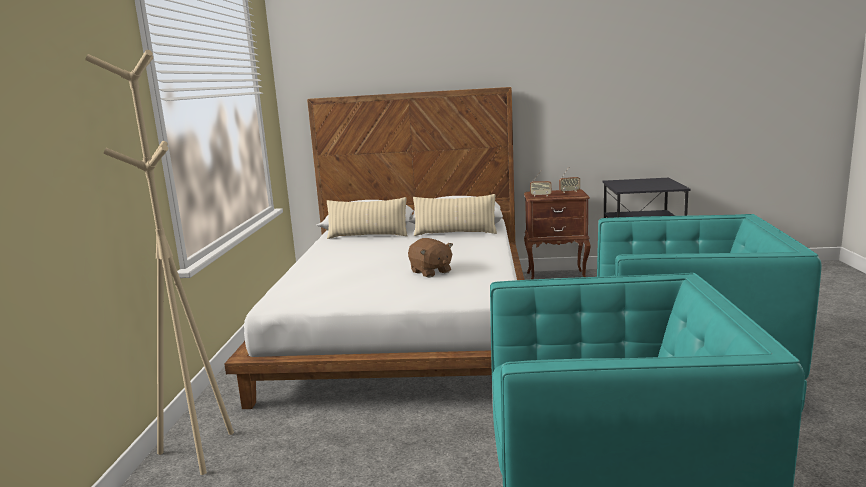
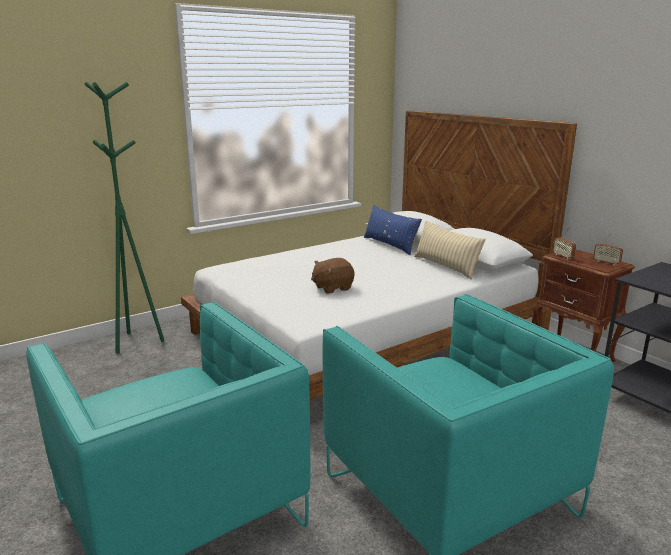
camera: 50 degrees right, 5 degrees up
beige clothes rack [85,50,234,475] -> green clothes rack [85,82,165,354]
beige pillow [327,197,408,239] -> blue pillow [364,205,422,255]
brown plush toy [408,238,453,278] -> brown plush toy turned 45 degrees clockwise [311,258,354,294]

